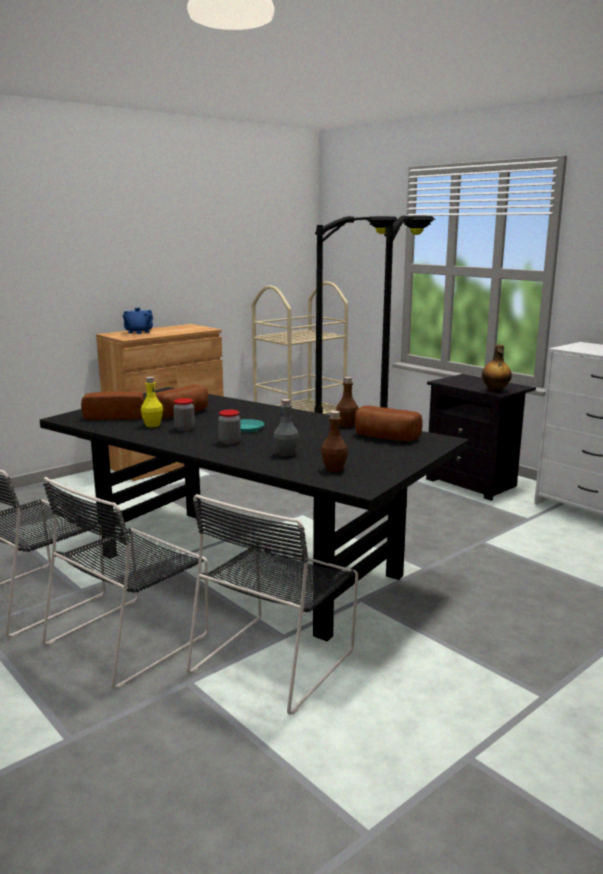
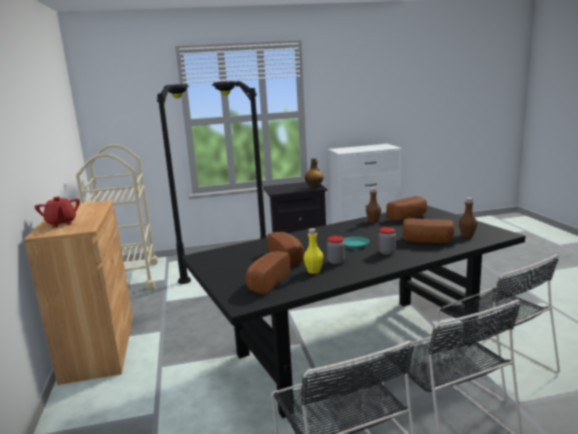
camera: 60 degrees left, 0 degrees up
blue teapot [123,308,153,334] -> red teapot [35,197,80,227]
grey bottle [273,399,299,457] -> bread [403,219,454,243]

